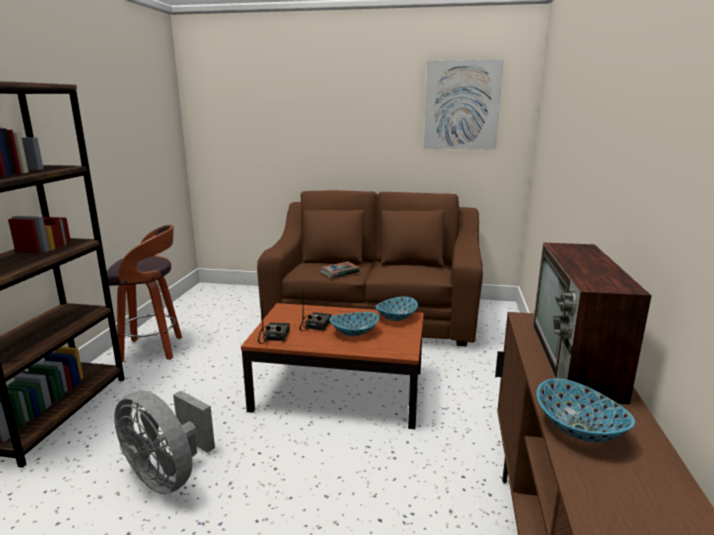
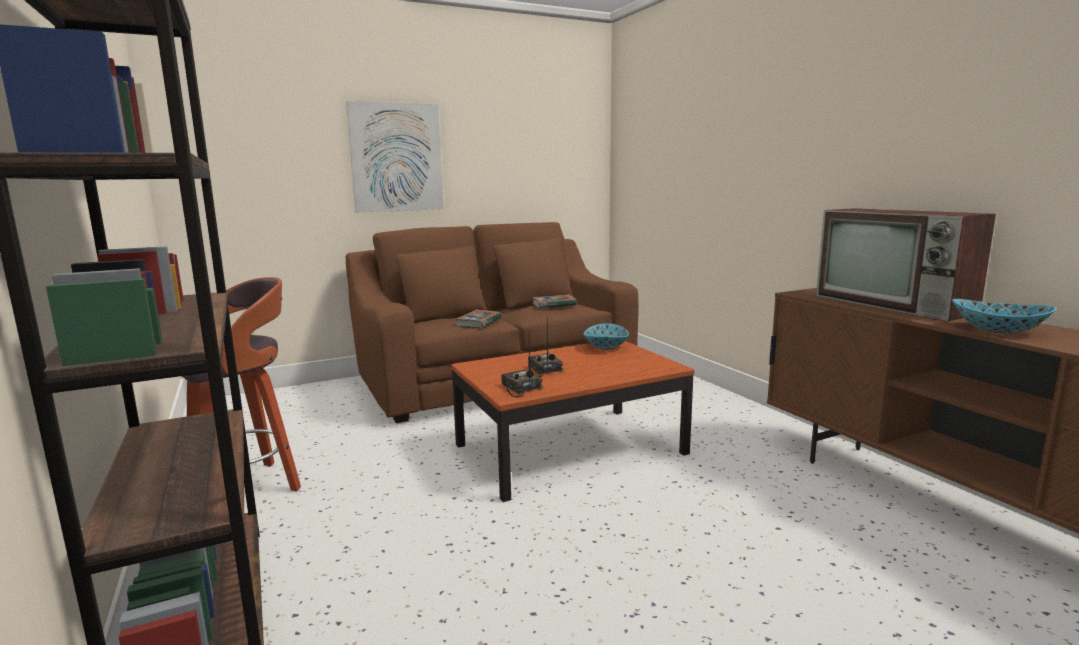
camera: 35 degrees left, 5 degrees down
grey fan [114,391,215,494] -> none
bowl [330,312,379,336] -> none
picture [424,60,503,150] -> picture moved to [346,101,444,212]
none -> book [532,294,577,308]

